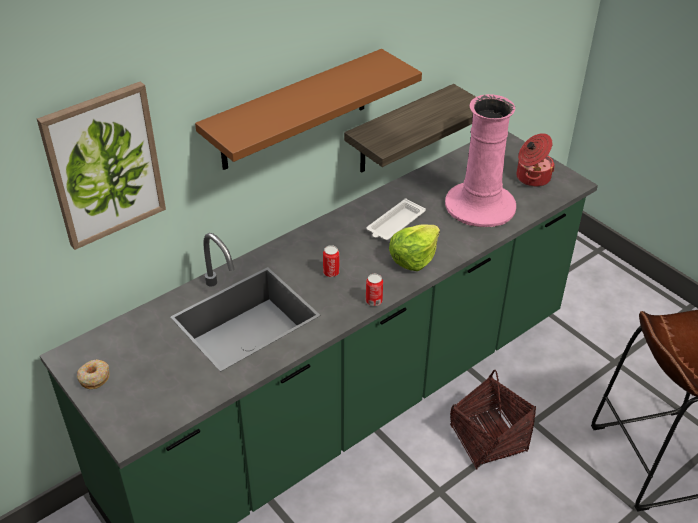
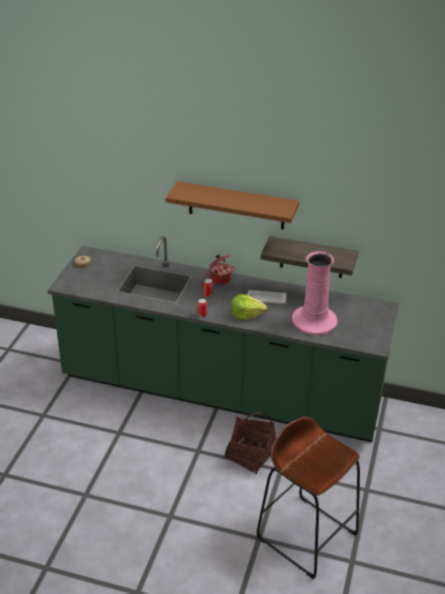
camera: 55 degrees right, 5 degrees down
picture [37,81,166,250] -> none
cooking pot [517,133,555,187] -> cooking pot moved to [206,254,236,284]

